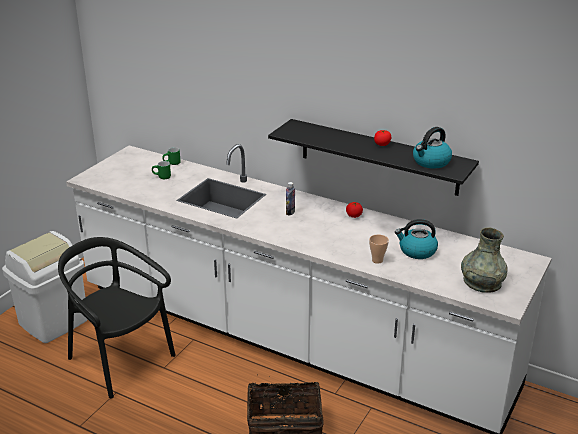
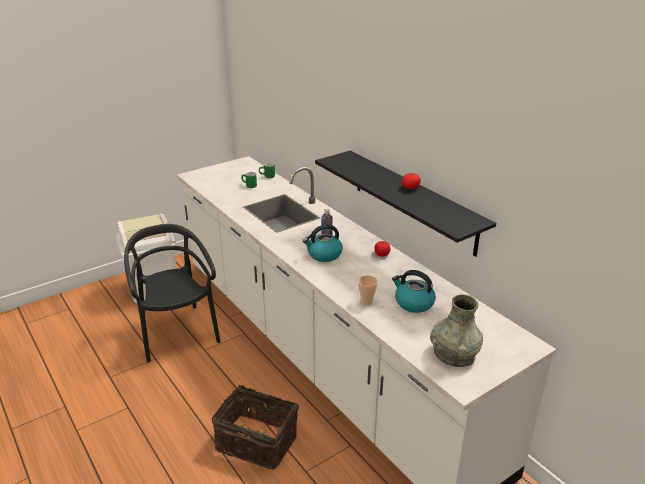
camera: 25 degrees right, 0 degrees up
kettle [413,127,452,169] -> kettle moved to [302,224,343,262]

